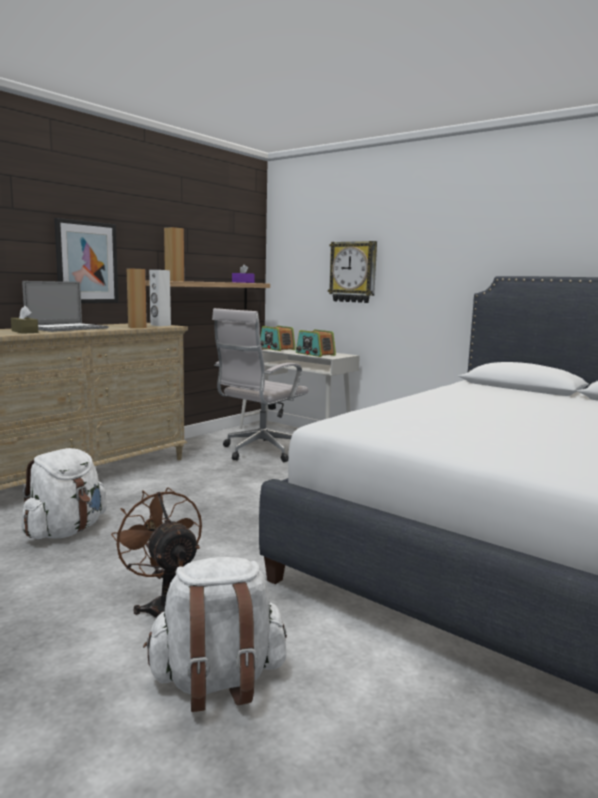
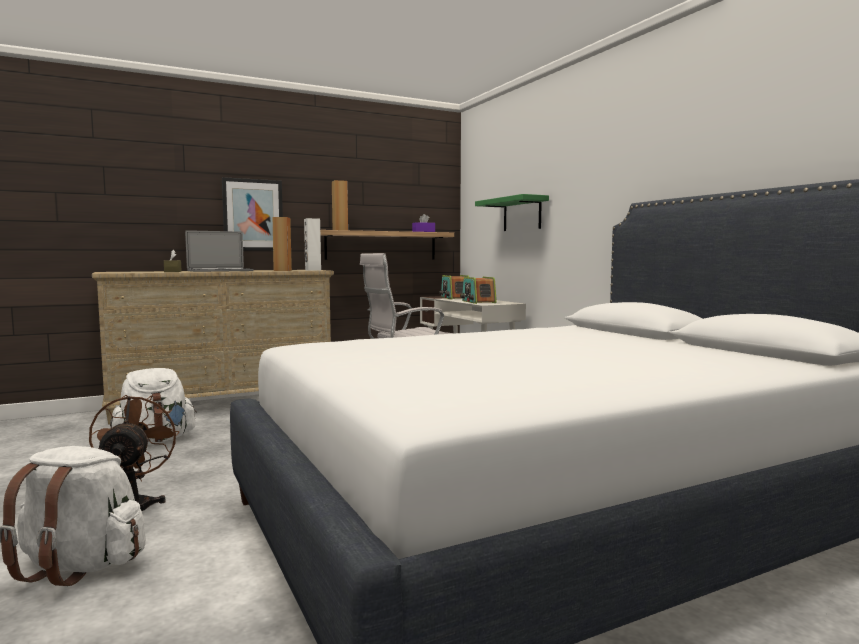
camera: 25 degrees right, 5 degrees down
wall clock [328,241,377,303] -> green shelf [475,194,549,231]

